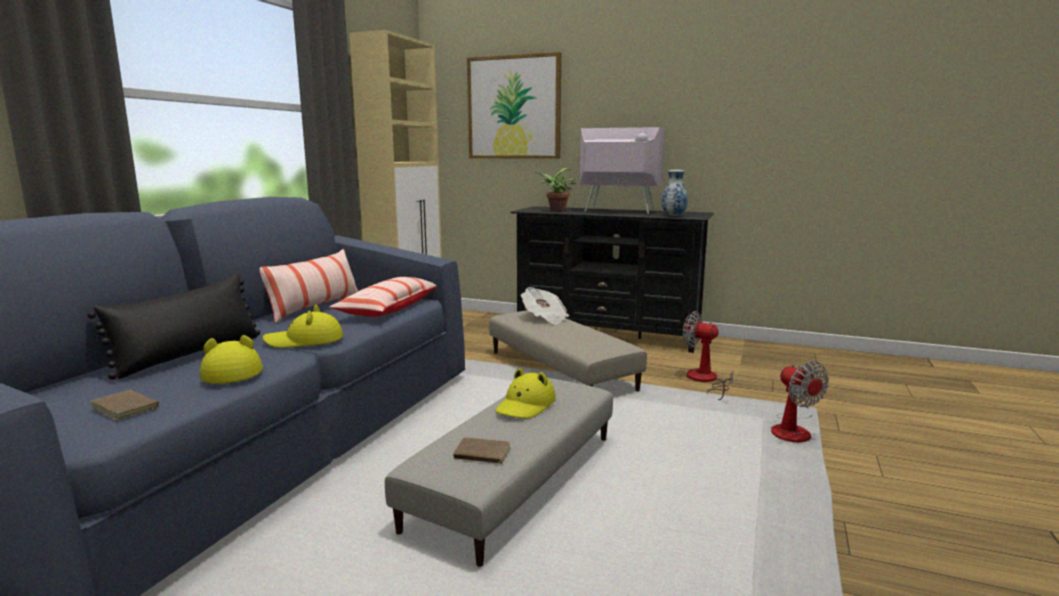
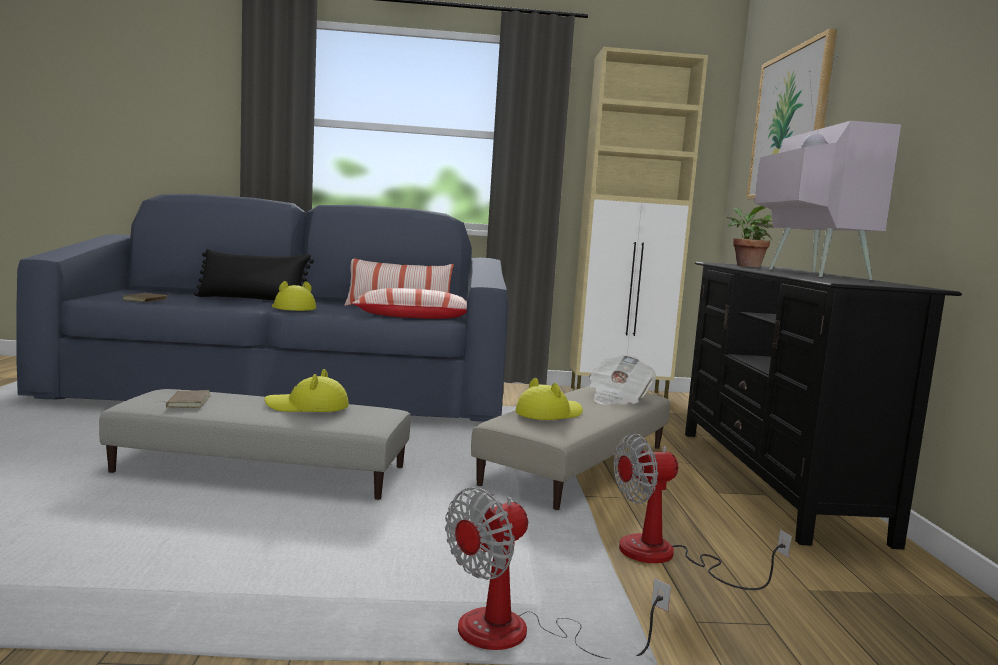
camera: 65 degrees right, 5 degrees down
yellow hat [200,335,263,384] -> yellow hat moved to [515,378,583,420]
vase [662,170,688,216] -> none
fan [683,311,733,400] -> fan turned 120 degrees counterclockwise [614,434,792,590]

